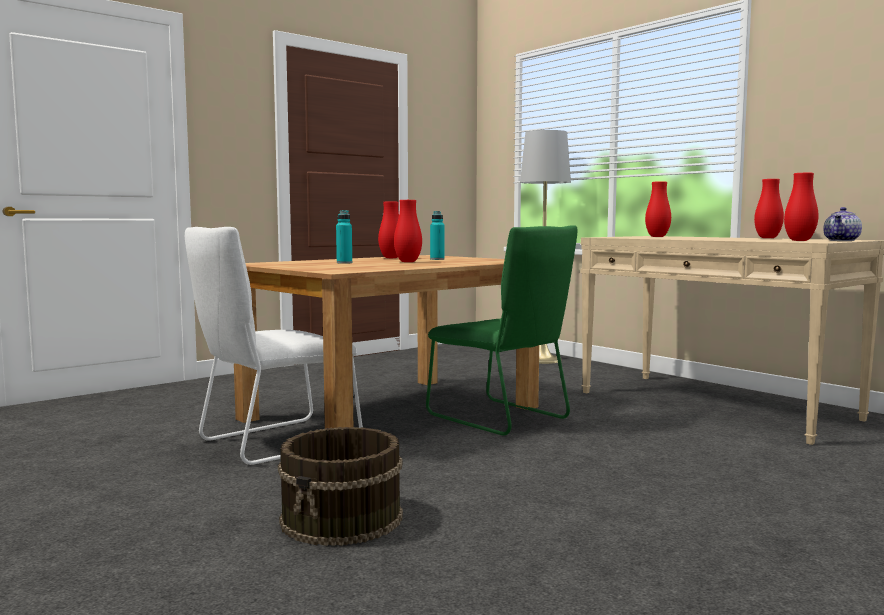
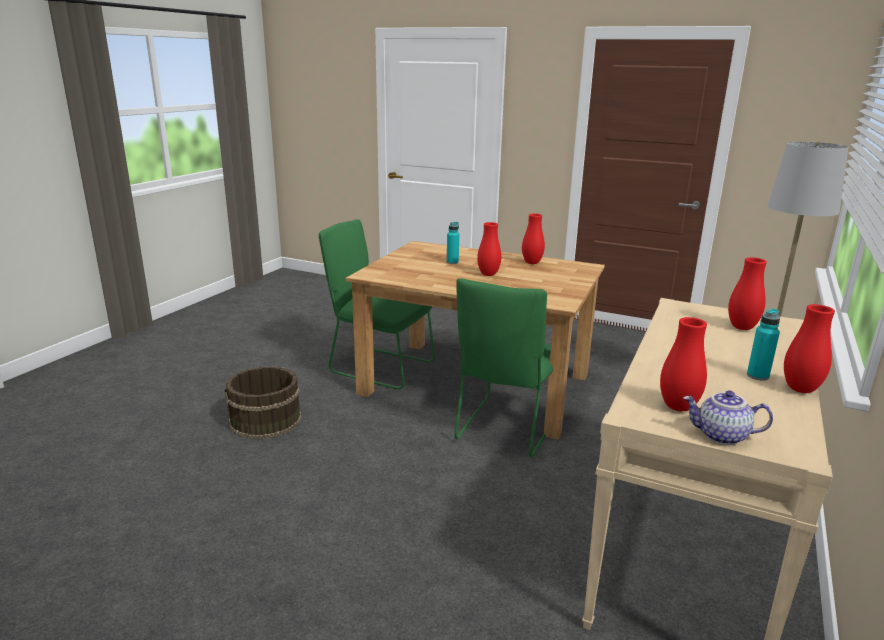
camera: 65 degrees right, 15 degrees up
white chair [185,227,363,465] -> green chair [319,219,435,389]
turquoise bottle [430,211,445,260] -> turquoise bottle moved to [747,309,780,381]

